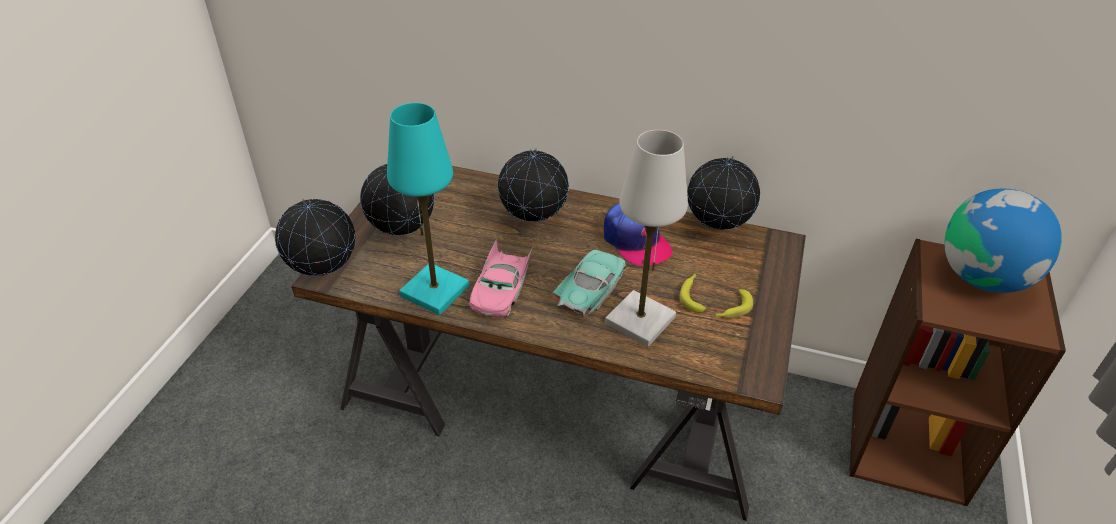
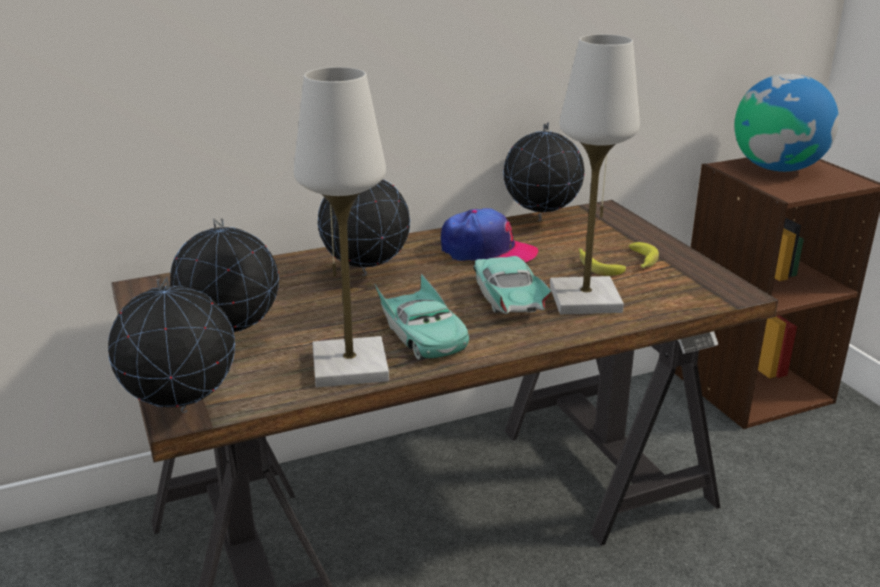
camera: 40 degrees left, 15 degrees down
turquoise table lamp [387,103,469,315] -> white table lamp [294,67,389,387]
pink toy car [469,238,533,318] -> turquoise toy car [374,274,469,360]

